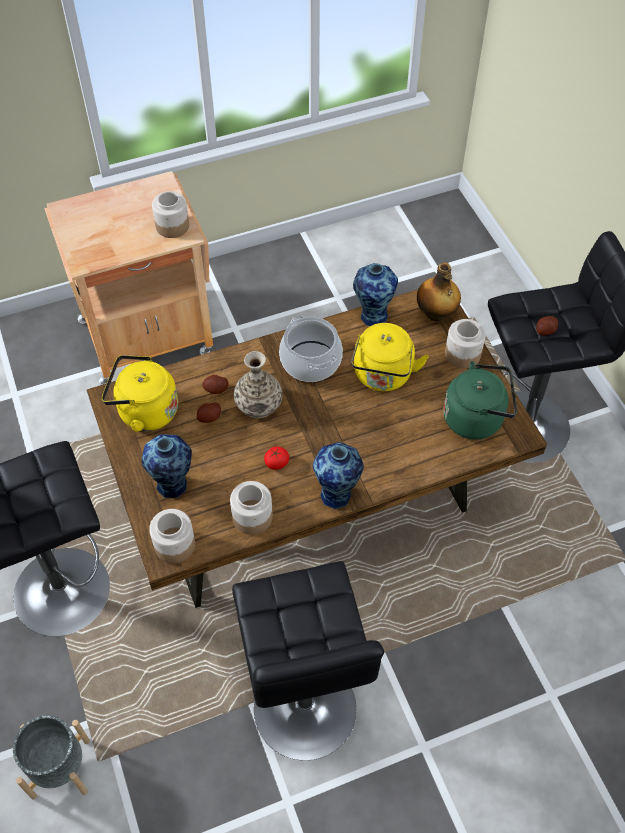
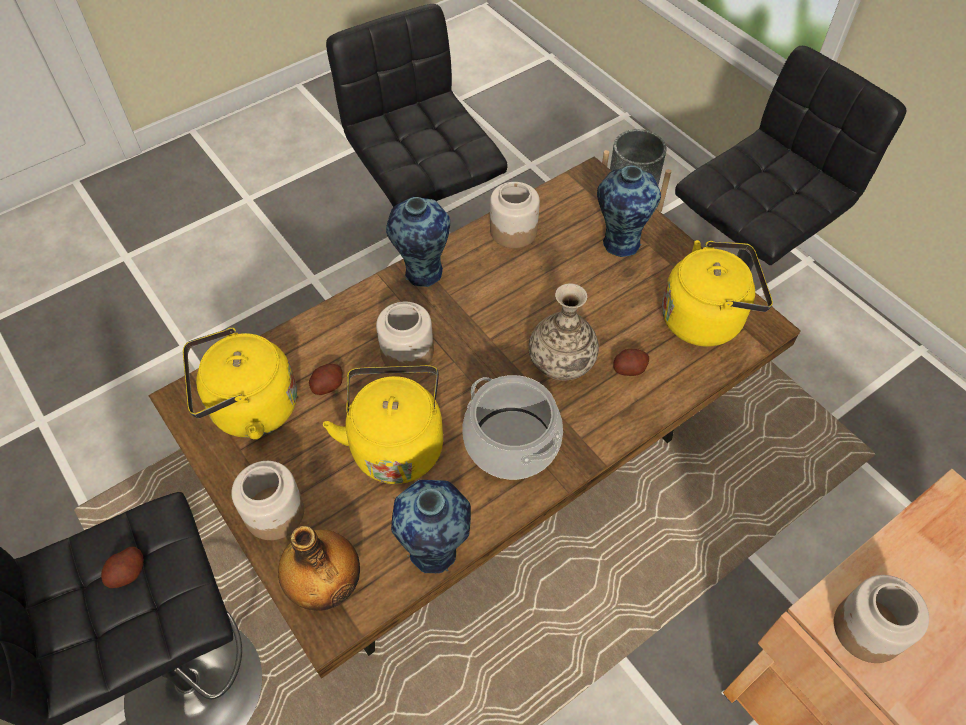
camera: 165 degrees right, 0 degrees up
jar [149,509,195,563] -> jar moved to [376,302,434,374]
potato [197,402,221,423] -> potato moved to [309,364,343,395]
tomato [264,447,289,470] -> none
green kettle [443,361,517,440] -> yellow kettle [183,328,297,439]

